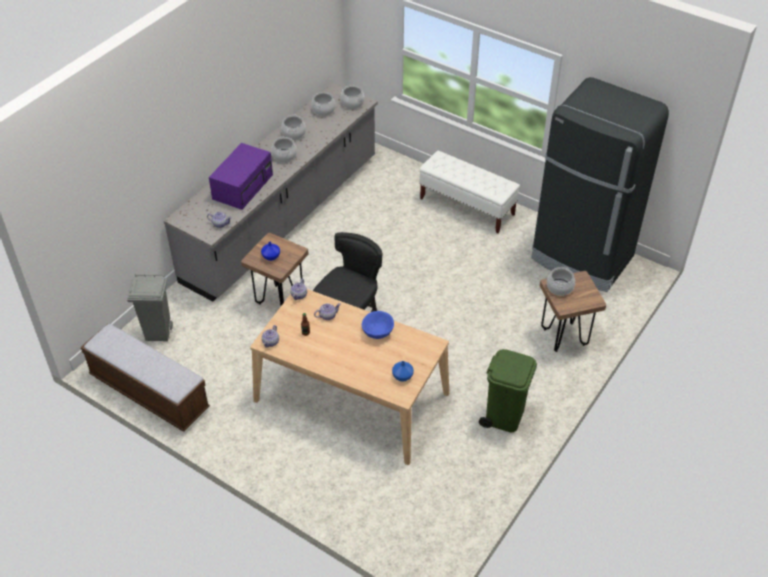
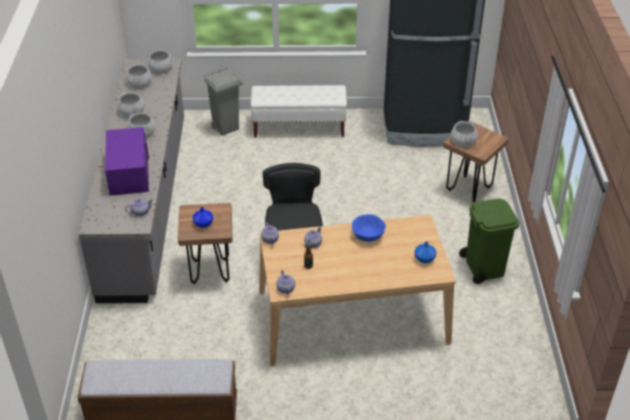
camera: 35 degrees left, 5 degrees down
grey trash can [127,274,173,341] -> grey trash can moved to [204,67,243,136]

